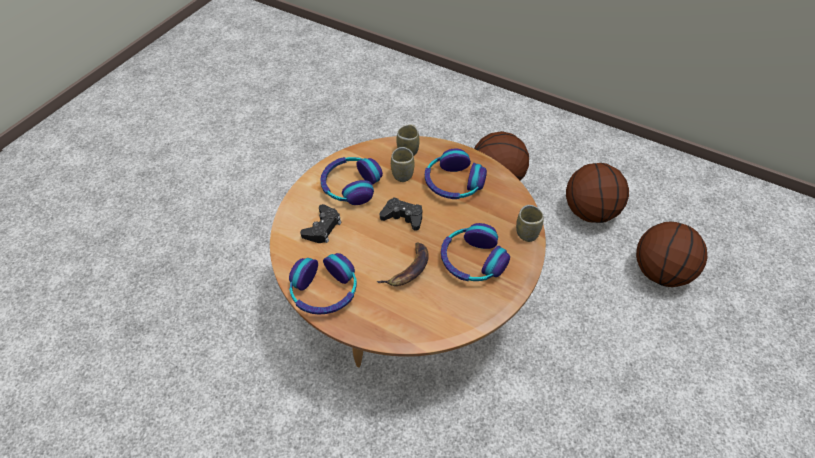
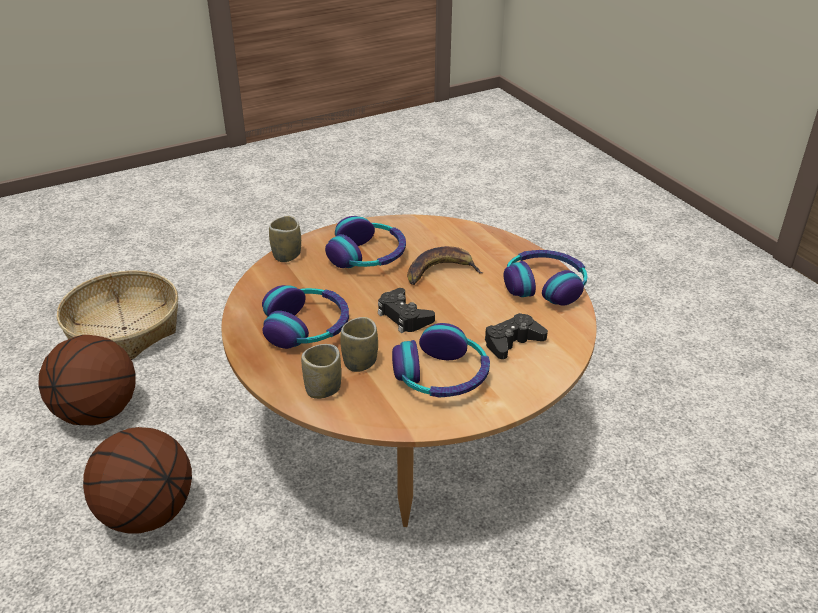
camera: 150 degrees left, 15 degrees down
basketball [636,222,707,287] -> basket [57,270,178,360]

